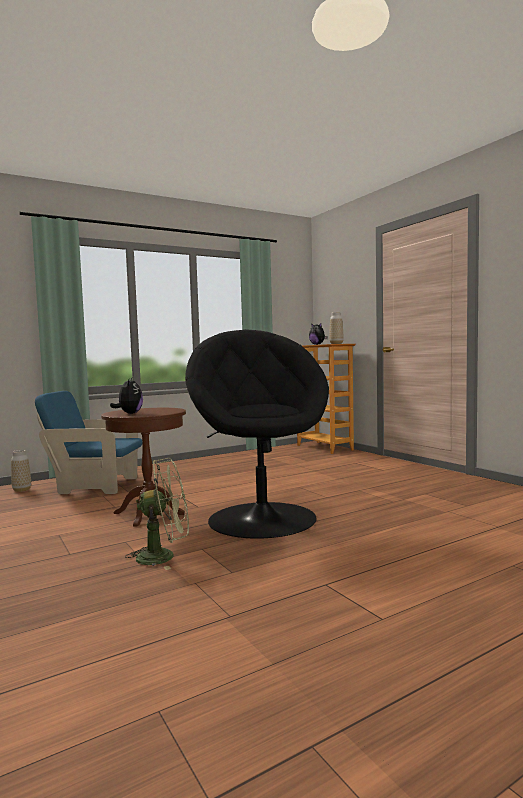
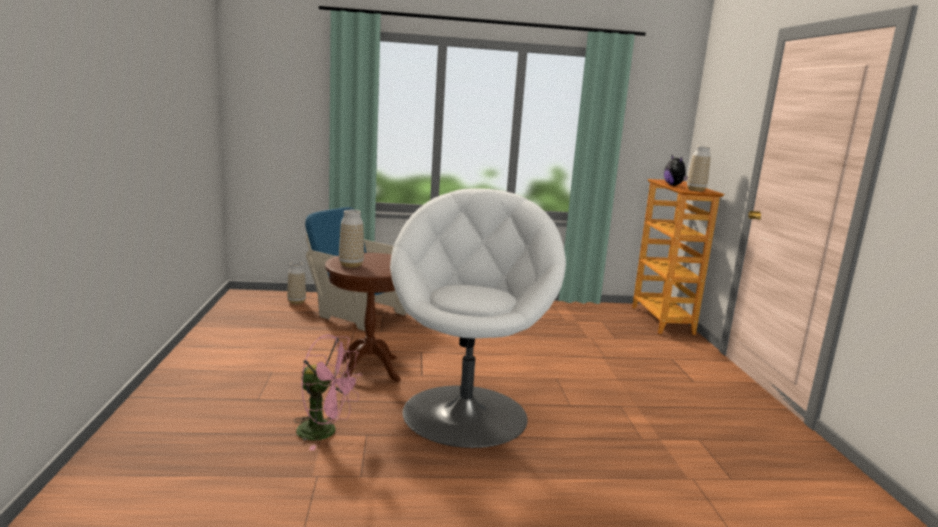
camera: 25 degrees right, 10 degrees up
plush toy [110,378,143,414] -> vase [339,210,364,268]
green fan [125,458,189,570] -> pink fan [294,335,362,451]
black armchair [185,329,329,539] -> white armchair [390,188,566,448]

